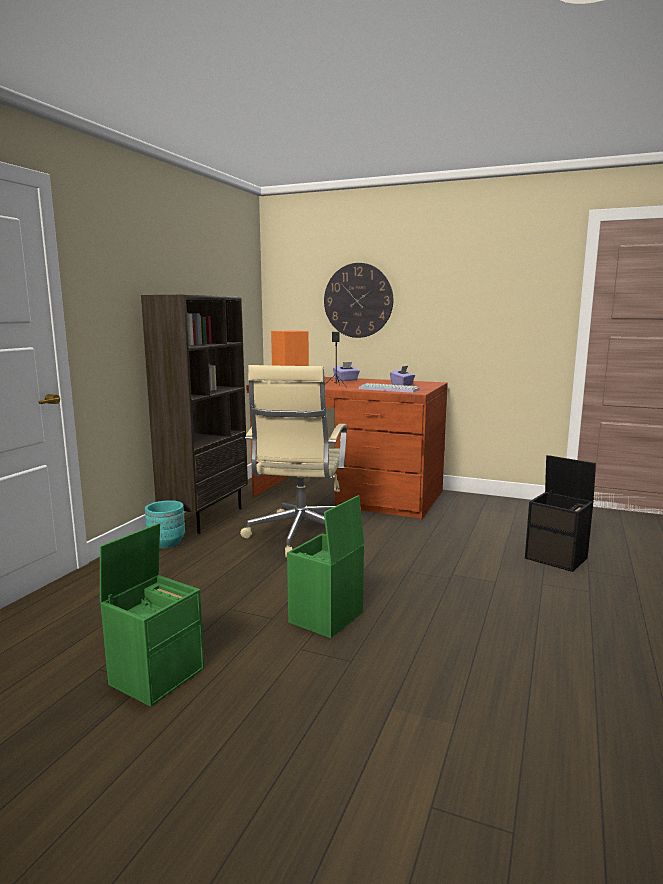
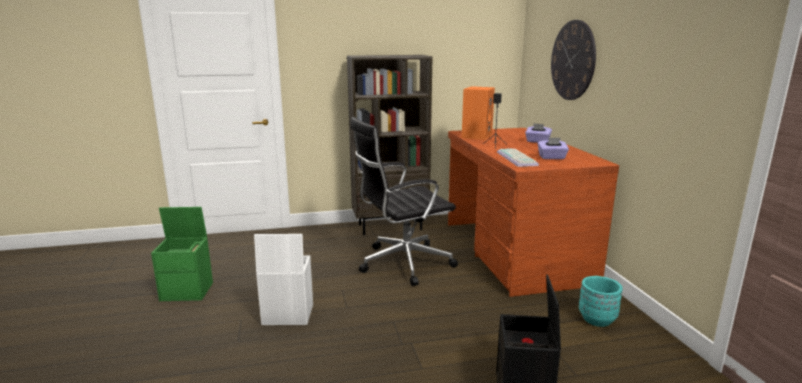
camera: 55 degrees right, 5 degrees up
turquoise planter [145,500,185,548] -> turquoise planter moved to [579,276,623,327]
beige office chair [240,365,347,558] -> black office chair [350,117,458,286]
green storage box [287,495,364,638] -> white storage box [254,234,313,325]

